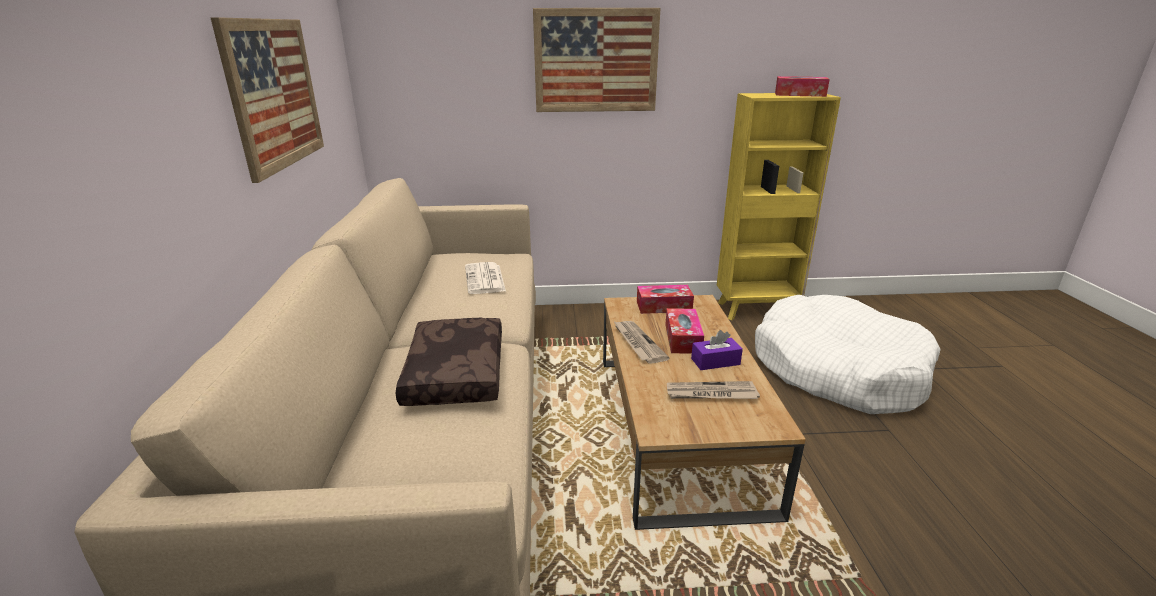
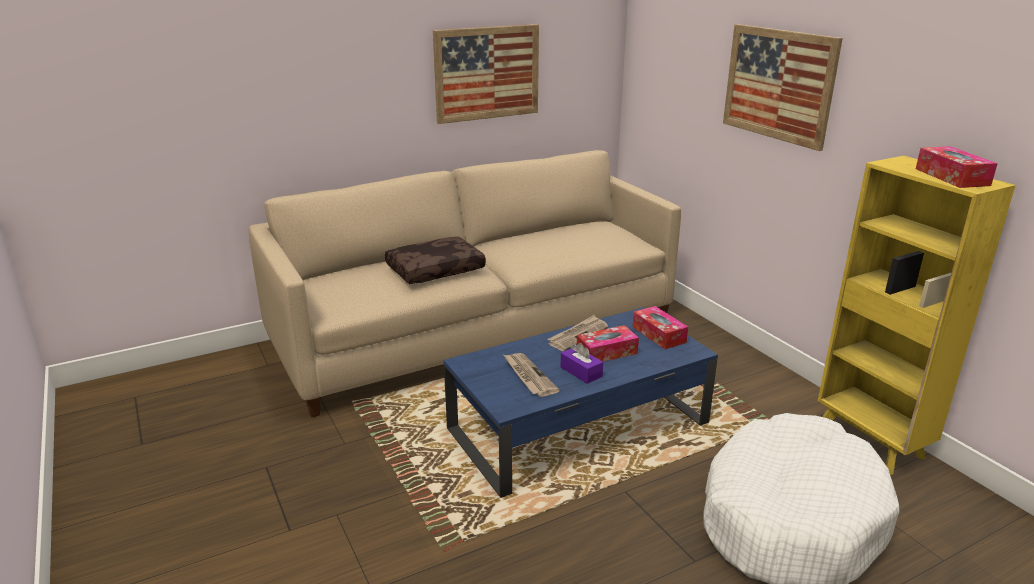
camera: 65 degrees right, 0 degrees up
newspaper [465,262,506,294] -> none
brown coffee table [603,295,806,530] -> blue coffee table [444,307,718,498]

